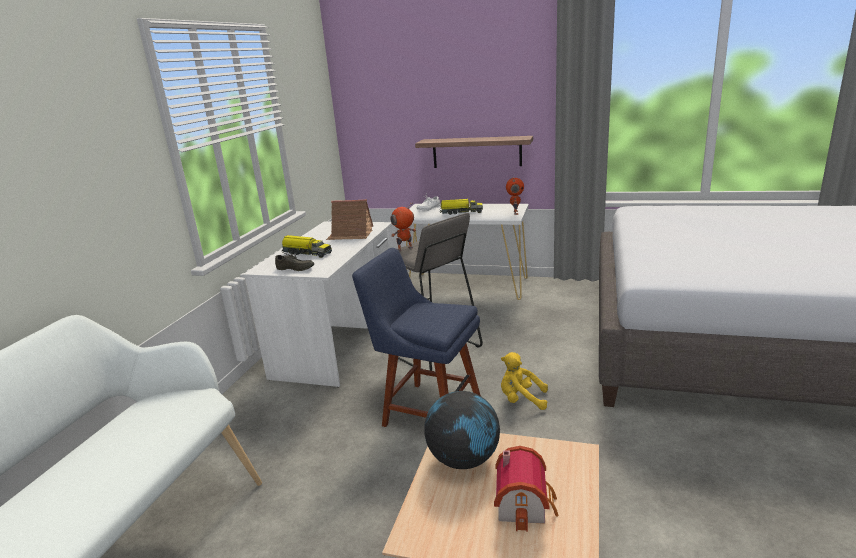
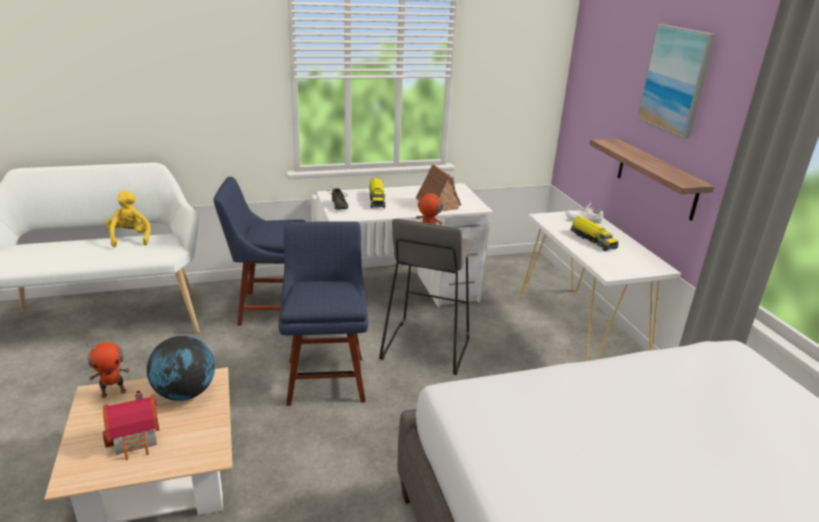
camera: 55 degrees right, 5 degrees up
yellow plush toy [501,352,548,410] -> yellow plush toy moved to [105,191,151,247]
toy robot [506,177,524,215] -> toy robot moved to [84,342,130,398]
none -> blue chair [213,177,305,326]
none -> picture [637,24,716,139]

